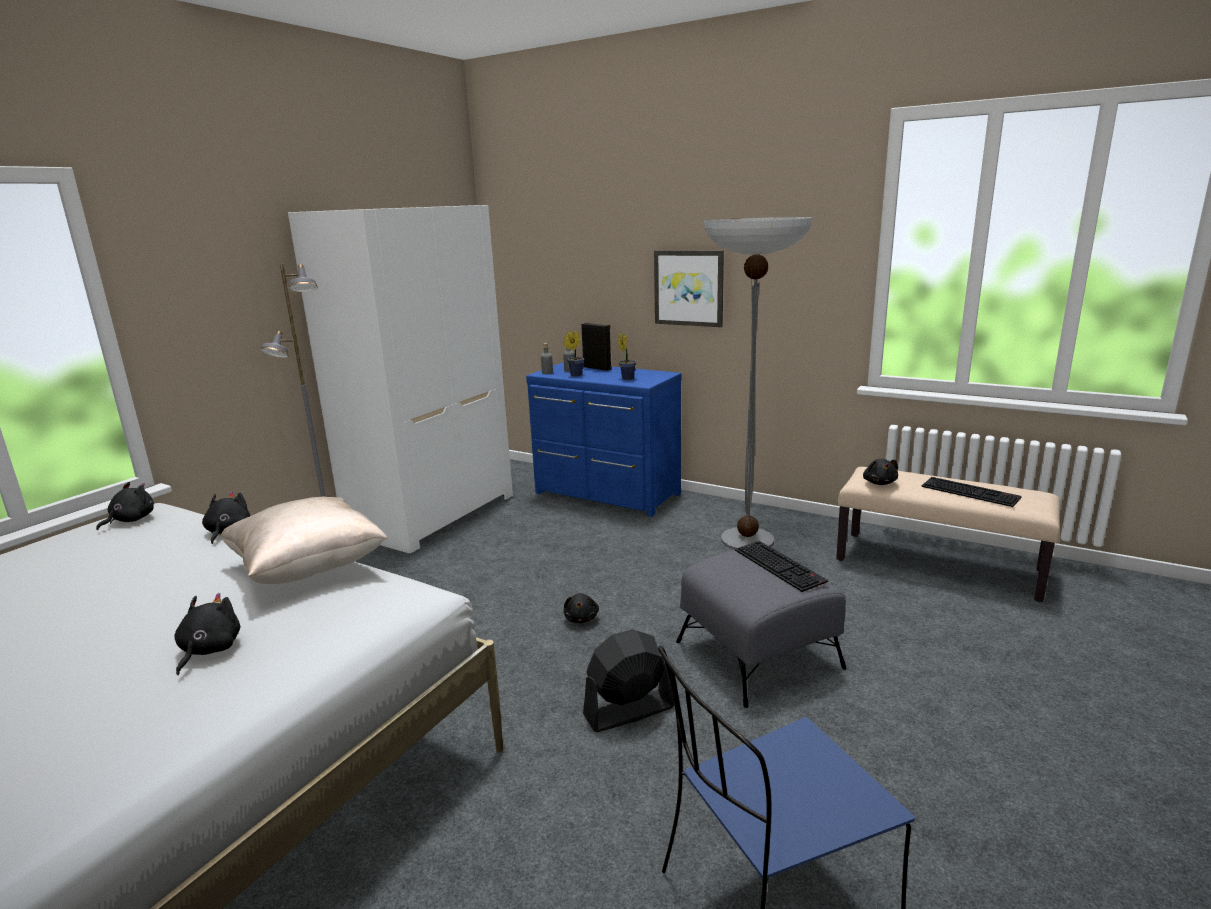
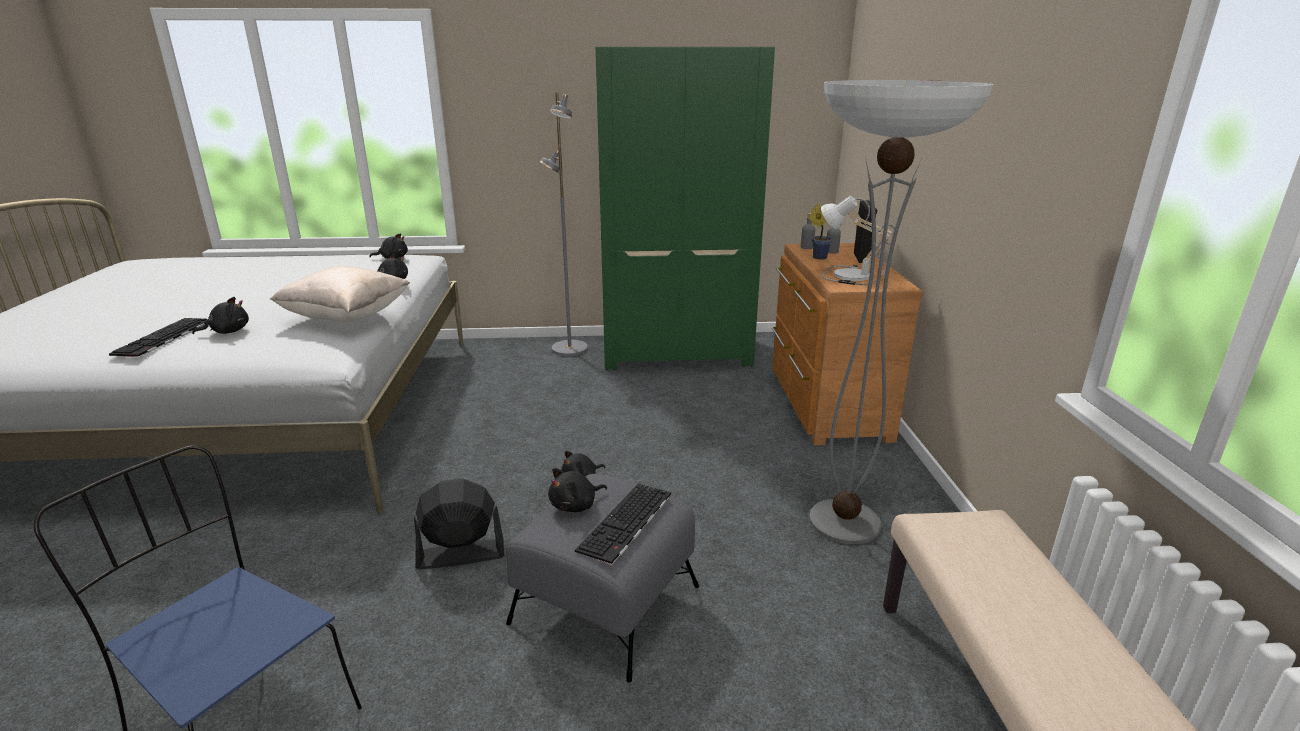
camera: 55 degrees right, 5 degrees up
white wardrobe [288,205,513,554] -> green wardrobe [596,47,775,370]
blue dresser [526,362,682,517] -> brown dresser [772,243,923,445]
black fan [583,629,675,732] -> black fan turned 45 degrees counterclockwise [414,478,504,570]
potted plant [618,332,636,380] -> table lamp [821,195,895,285]
picture [654,250,724,327] -> none
black plush toy [863,459,898,485] -> black plush toy moved to [548,468,607,512]
keyboard [922,477,1022,507] -> keyboard moved to [109,318,208,358]

